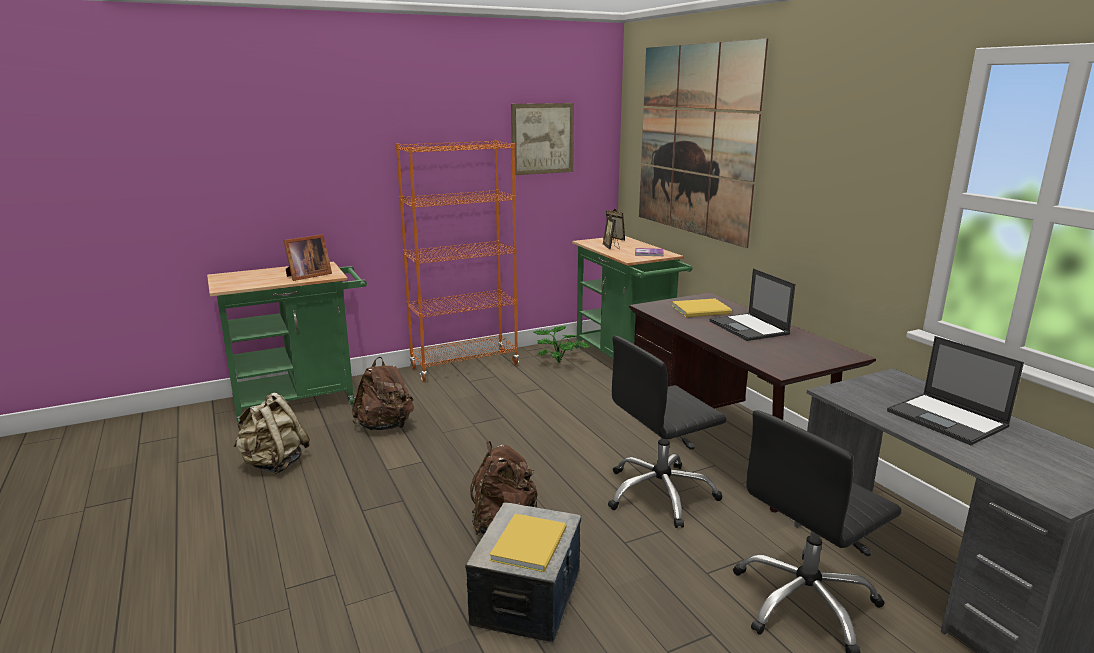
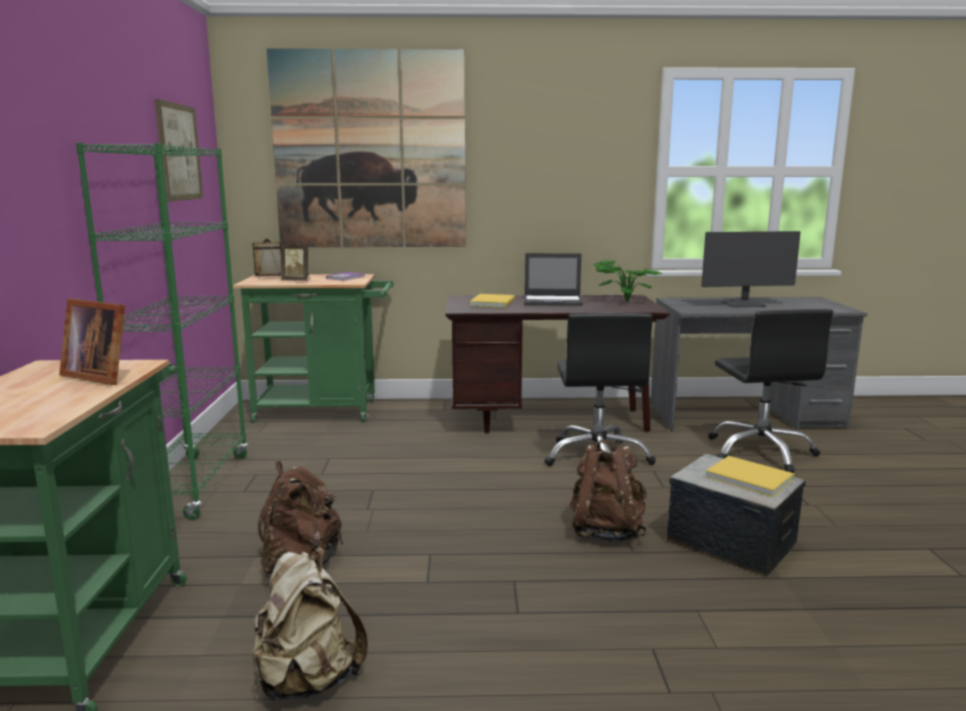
camera: 65 degrees left, 5 degrees down
picture frame [283,234,332,281] -> picture frame turned 135 degrees clockwise [59,298,125,385]
orange bookcase [396,140,519,382] -> green bookcase [76,143,248,520]
potted plant [534,325,590,363] -> potted plant moved to [593,260,662,302]
laptop [887,336,1024,445] -> monitor [701,231,801,307]

